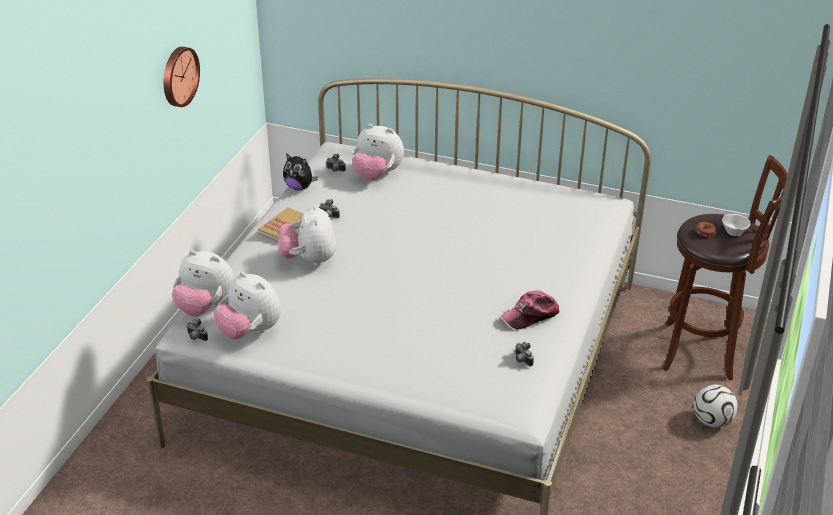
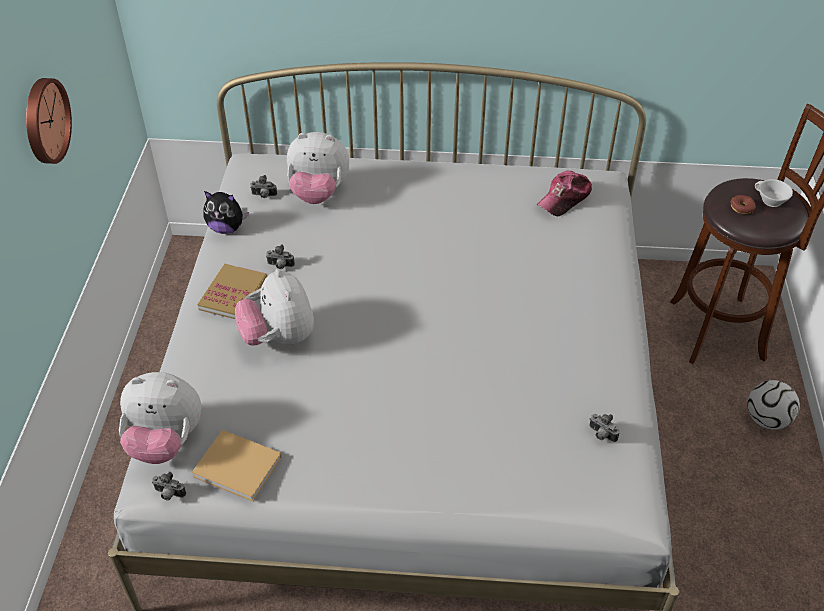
camera: 15 degrees left, 10 degrees up
plush toy [214,272,281,339] -> beige book [192,430,282,502]
cap [501,290,560,330] -> cap moved to [537,171,592,216]

